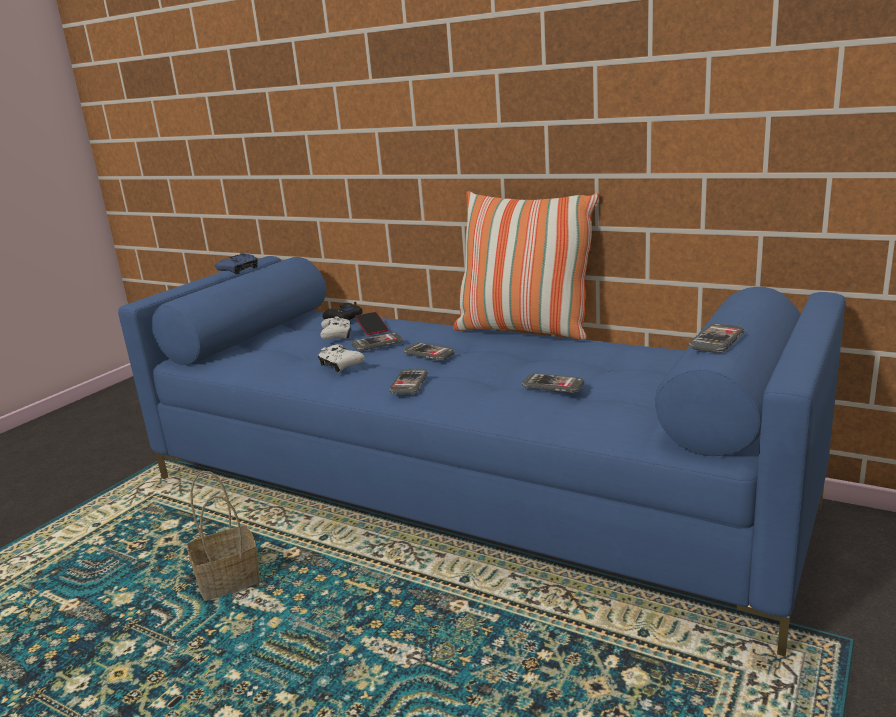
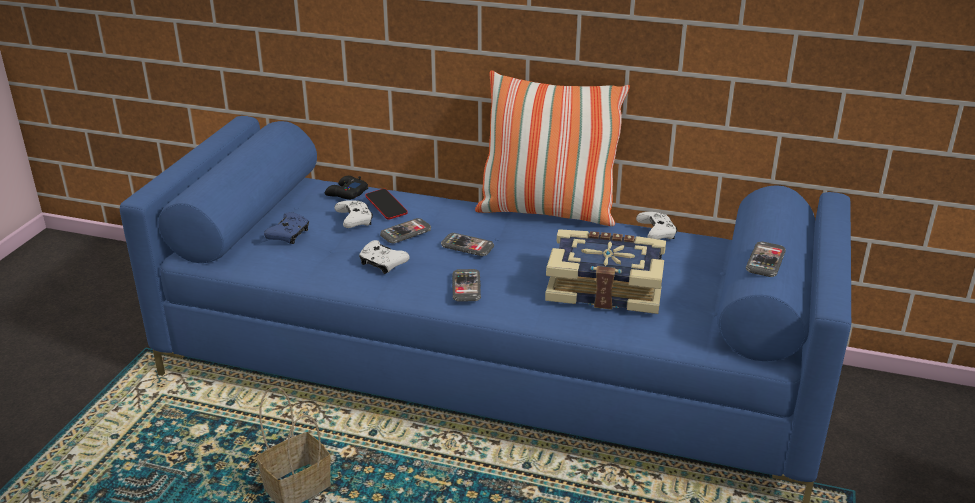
camera: 15 degrees left, 10 degrees up
blue game controller [215,252,258,274] -> blue game controller moved to [264,212,309,244]
phone [522,373,584,393] -> book [545,229,666,314]
none -> white game controller [636,212,677,240]

